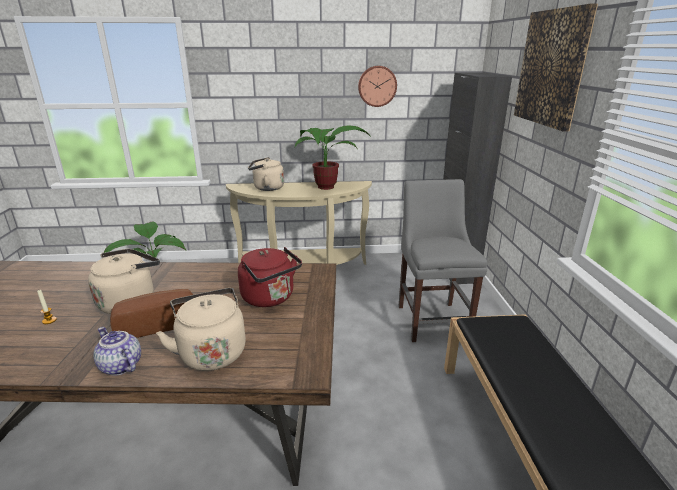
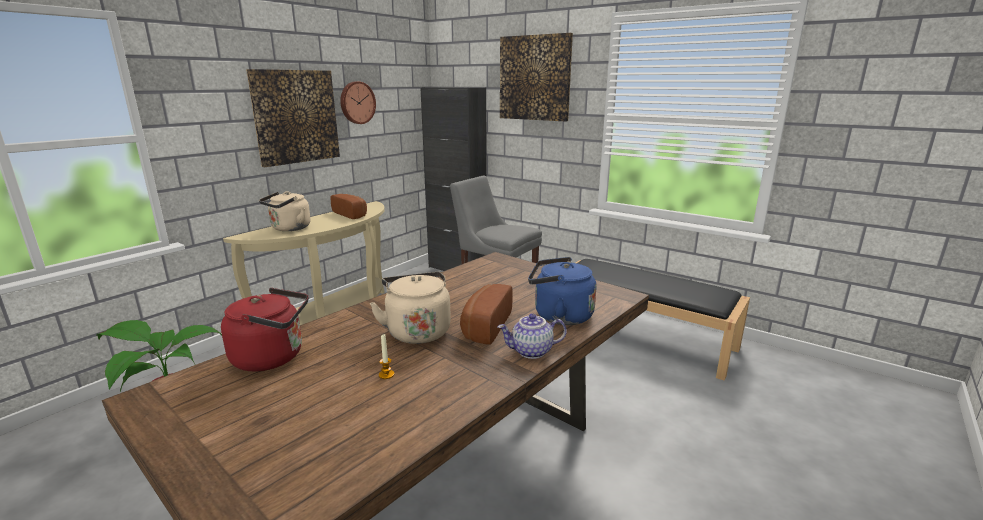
camera: 50 degrees left, 5 degrees down
beige kettle [156,288,246,371] -> blue kettle [528,257,596,325]
red kettle [238,247,302,307] -> red kettle moved to [221,288,309,371]
potted plant [295,126,371,190] -> bread [331,194,367,219]
none -> picture [246,69,340,167]

